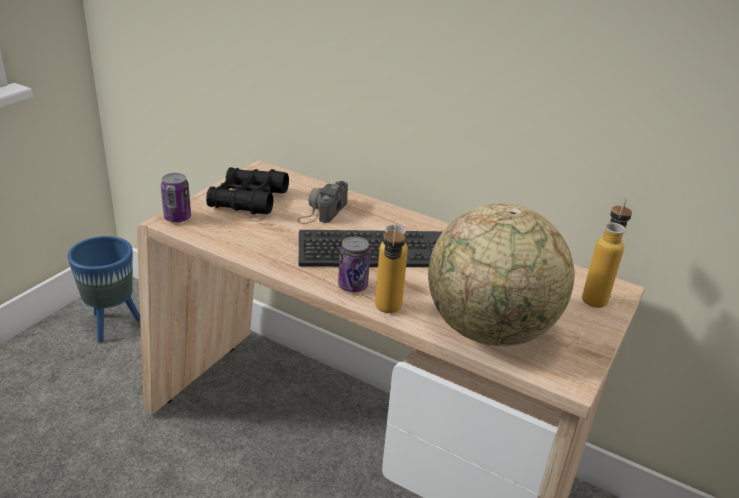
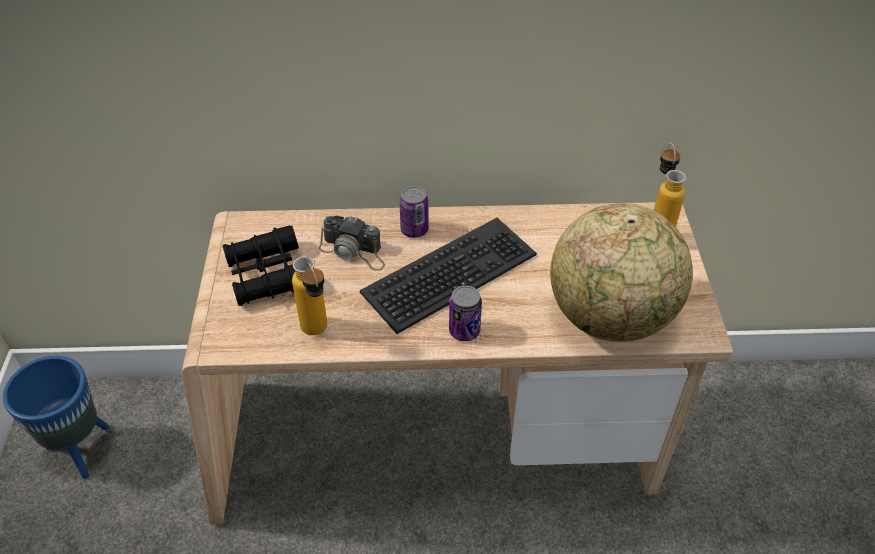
camera: 30 degrees left, 15 degrees up
can [161,173,191,223] -> can moved to [399,186,429,238]
camera [297,181,348,224] -> camera turned 60 degrees counterclockwise [319,216,385,271]
bottle [375,223,408,313] -> bottle moved to [292,256,327,335]

